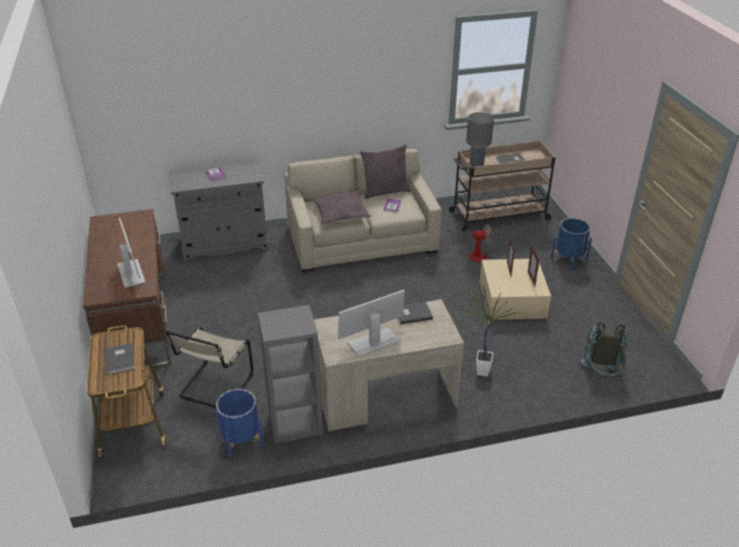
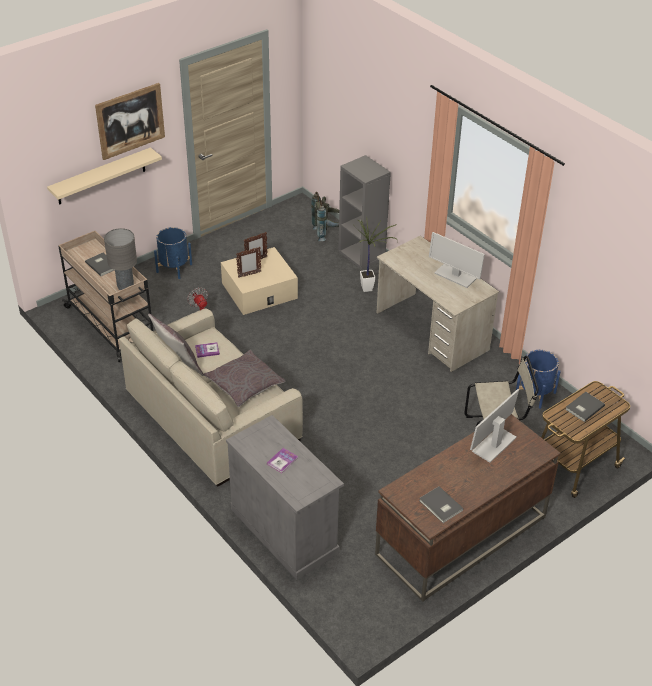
camera: 115 degrees left, 5 degrees up
grey bookcase [258,305,323,443] -> grey bookcase moved to [338,155,391,269]
grey book [398,302,433,324] -> grey book moved to [419,486,463,523]
none -> beige shelf [47,147,162,205]
none -> picture [95,83,165,160]

